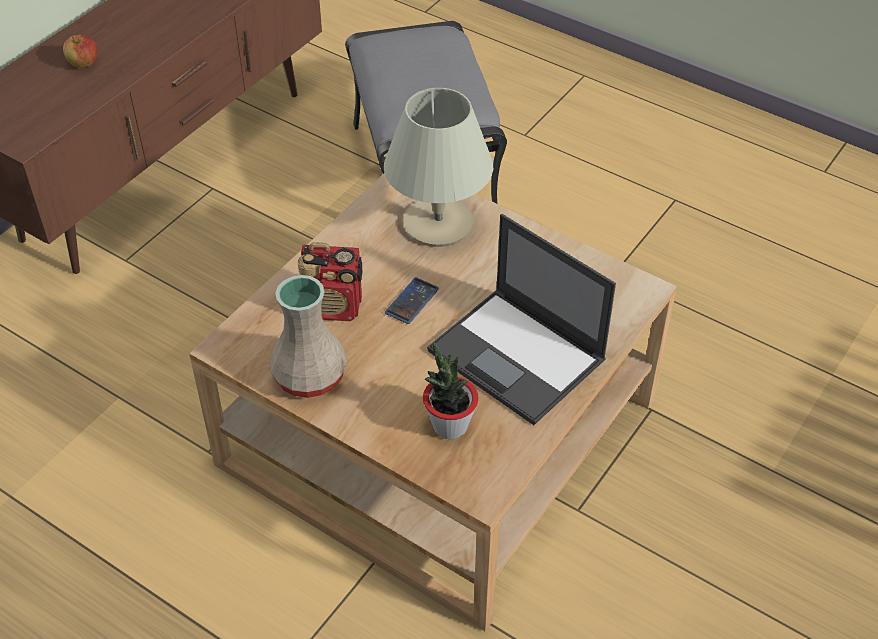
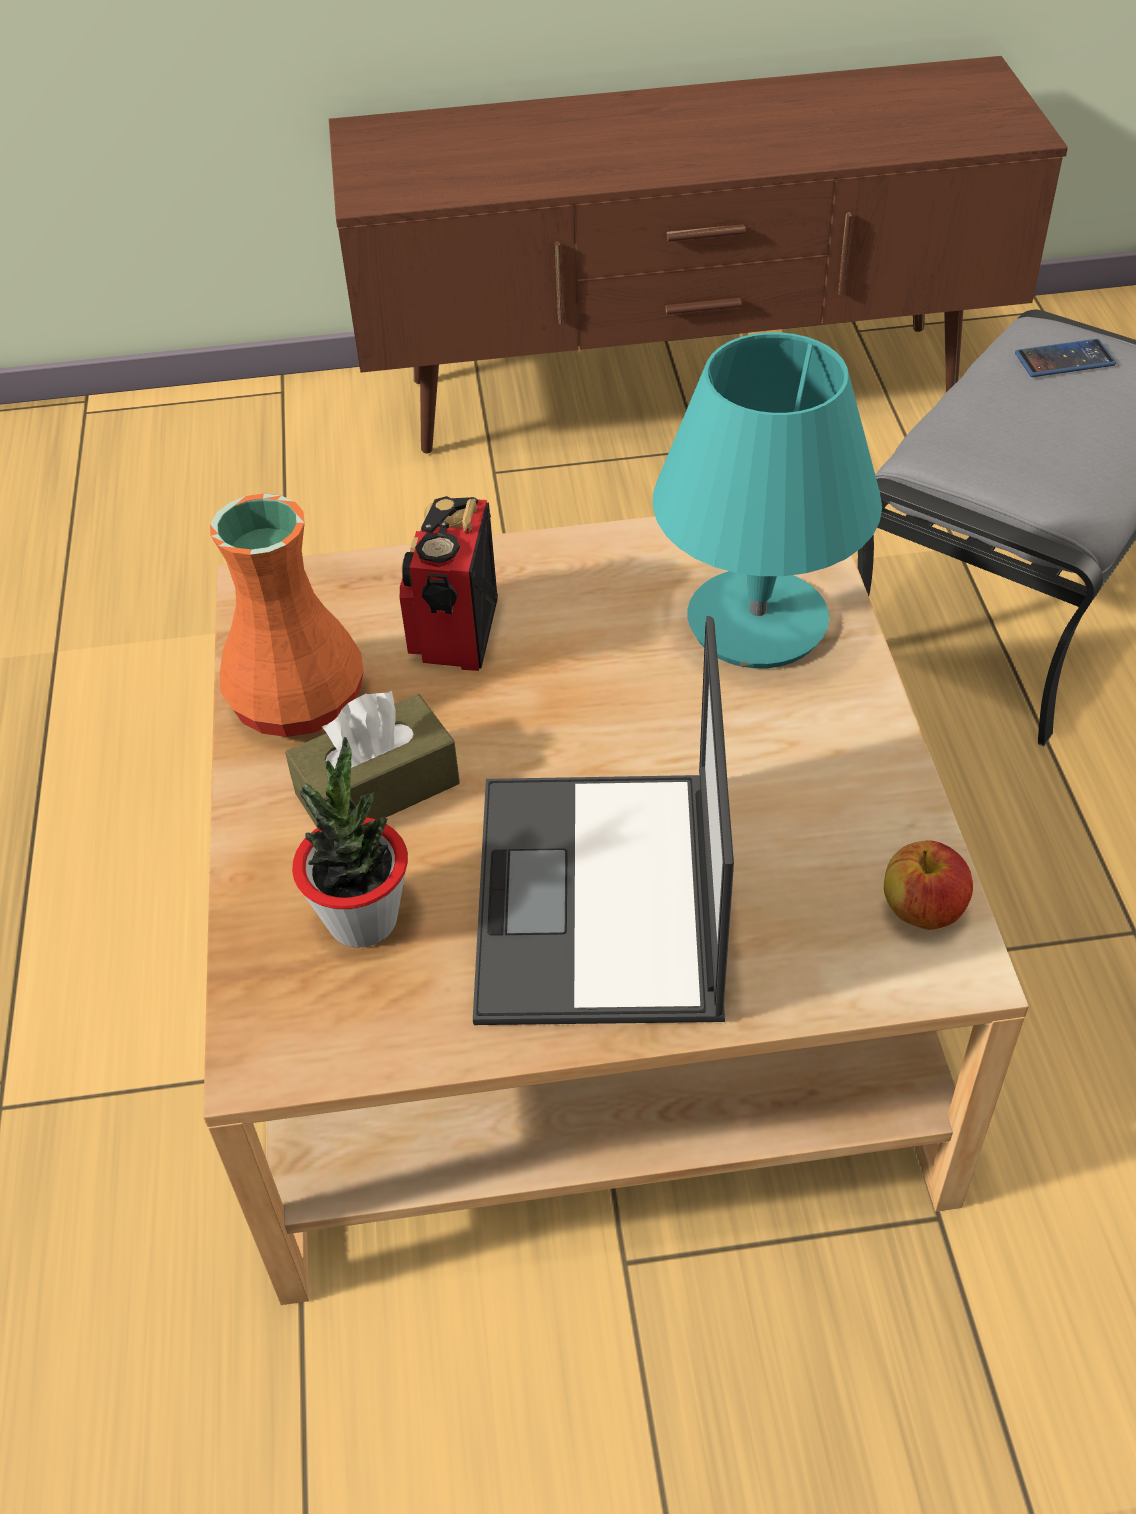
camera: 50 degrees right, 0 degrees up
apple [63,34,97,68] -> apple moved to [884,840,973,930]
beige vase [270,275,347,398] -> orange vase [210,494,364,737]
radio [298,242,362,321] -> radio turned 45 degrees clockwise [400,496,498,671]
beige table lamp [384,88,493,247] -> turquoise table lamp [653,332,882,668]
phone [385,277,439,324] -> phone moved to [1015,339,1116,377]
none -> brown tissue box [285,691,460,828]

